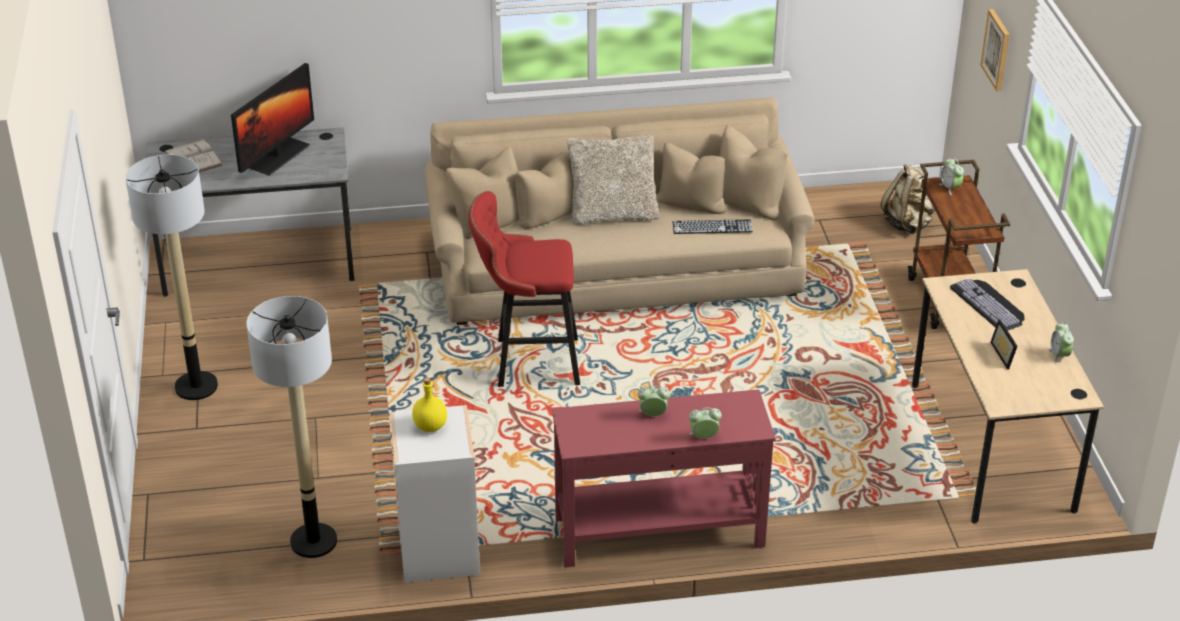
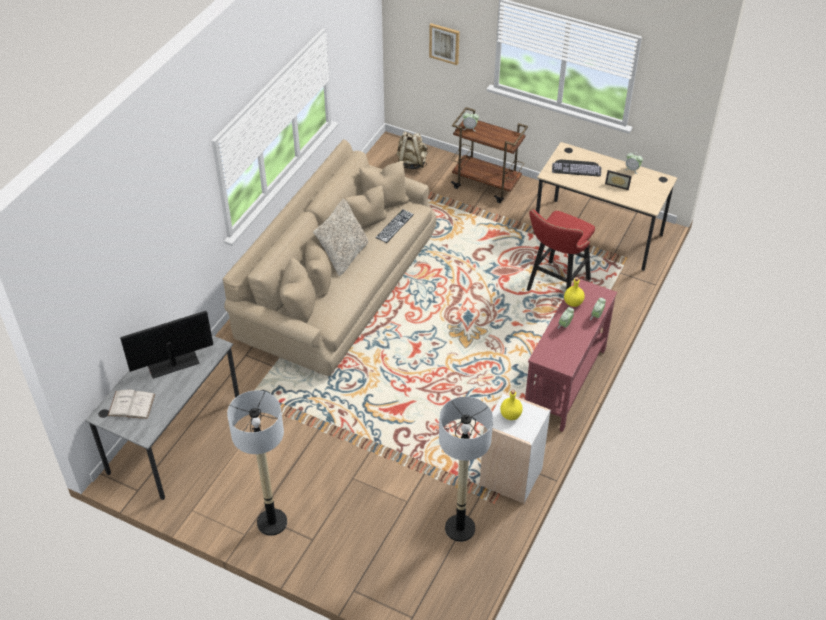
camera: 55 degrees left, 10 degrees up
monitor [231,63,314,176] -> monitor turned 90 degrees counterclockwise [120,311,213,379]
red stool [468,191,580,387] -> red stool moved to [527,210,595,291]
none -> yellow bottle [564,277,585,307]

